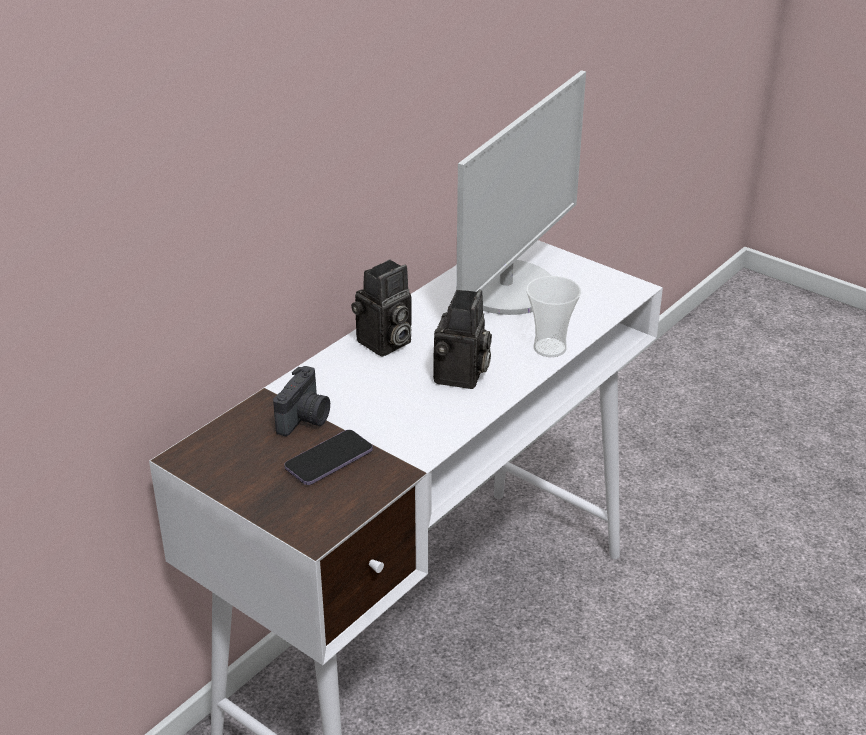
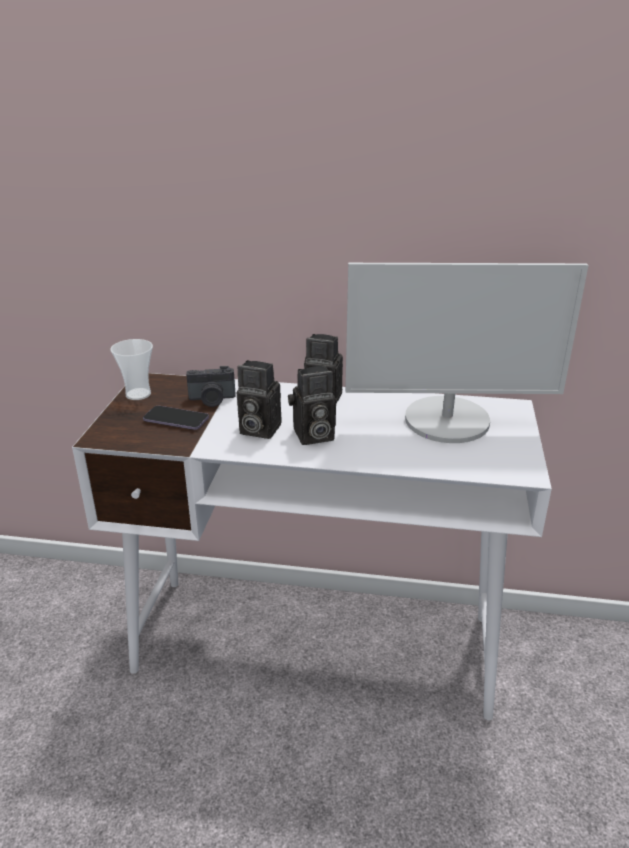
camera: 60 degrees right, 5 degrees down
cup [526,276,581,357] -> cup moved to [110,339,153,400]
none -> camera [237,360,282,439]

